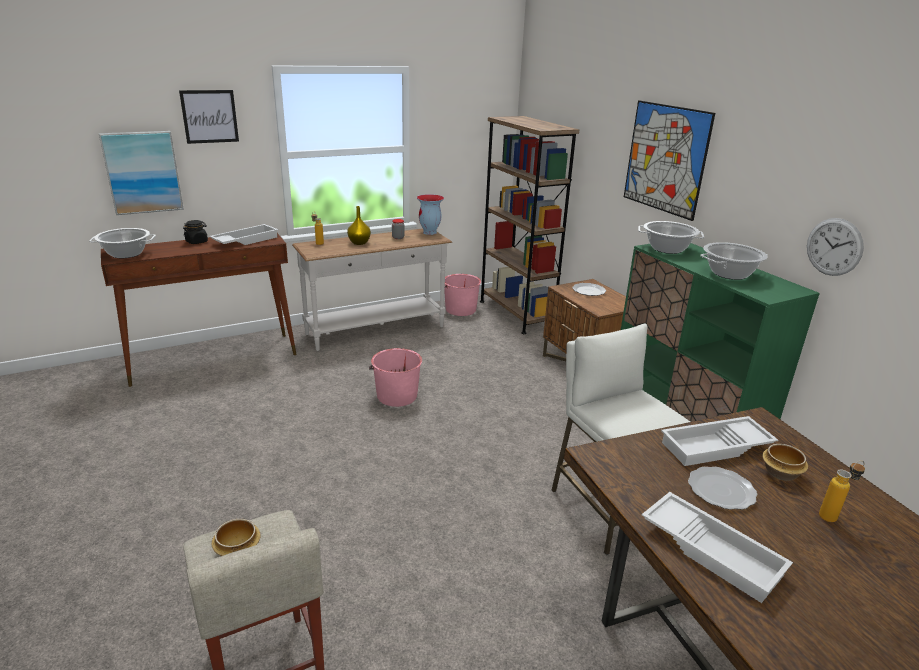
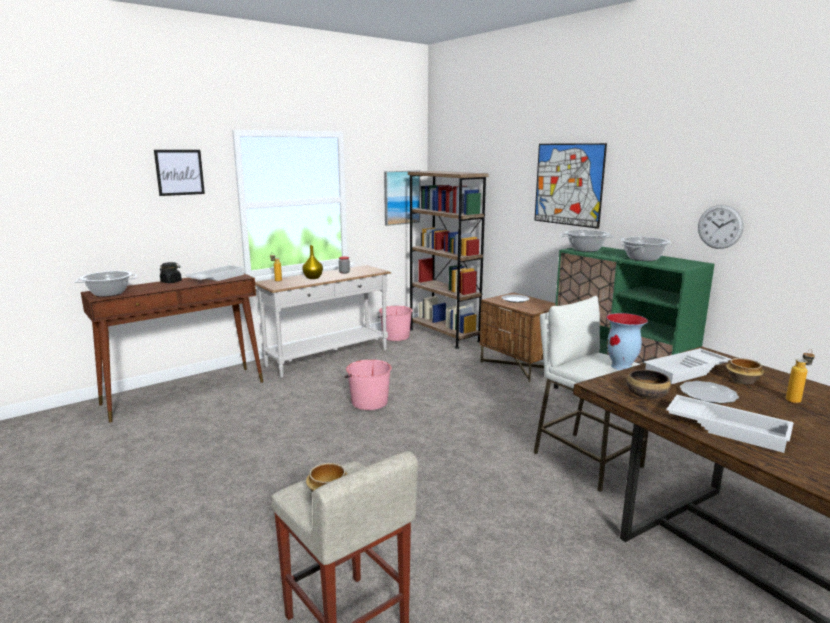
camera: 10 degrees left, 10 degrees down
picture [99,131,184,215] -> picture moved to [384,170,420,226]
vase [417,194,444,235] -> vase moved to [606,313,648,370]
none -> bowl [627,370,671,399]

